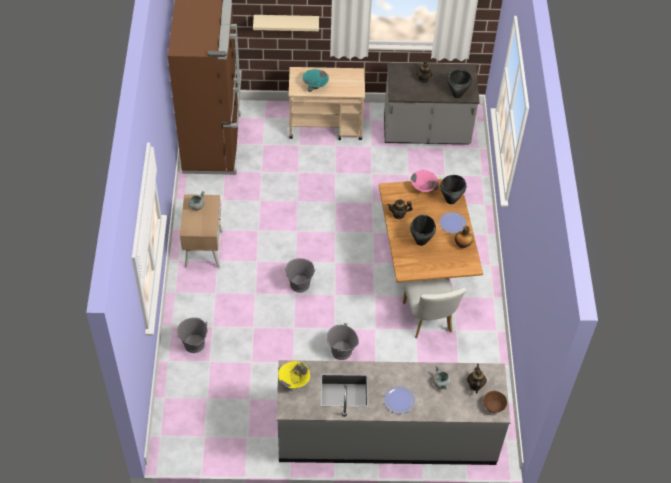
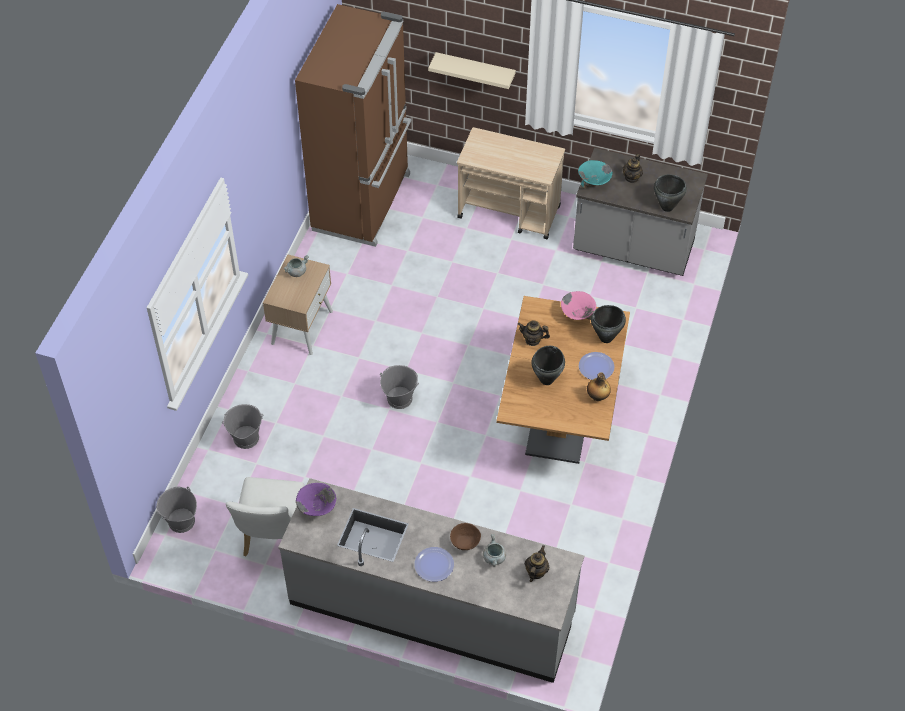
camera: 20 degrees right, 0 degrees up
yellow bowl [278,361,310,388] -> purple bowl [296,483,336,516]
turquoise bowl [303,69,329,92] -> turquoise bowl moved to [578,160,613,189]
grey bucket [326,323,359,360] -> grey bucket moved to [156,487,197,533]
white chair [403,278,466,338] -> white chair moved to [226,477,304,557]
brown bowl [483,391,507,413] -> brown bowl moved to [450,523,481,550]

